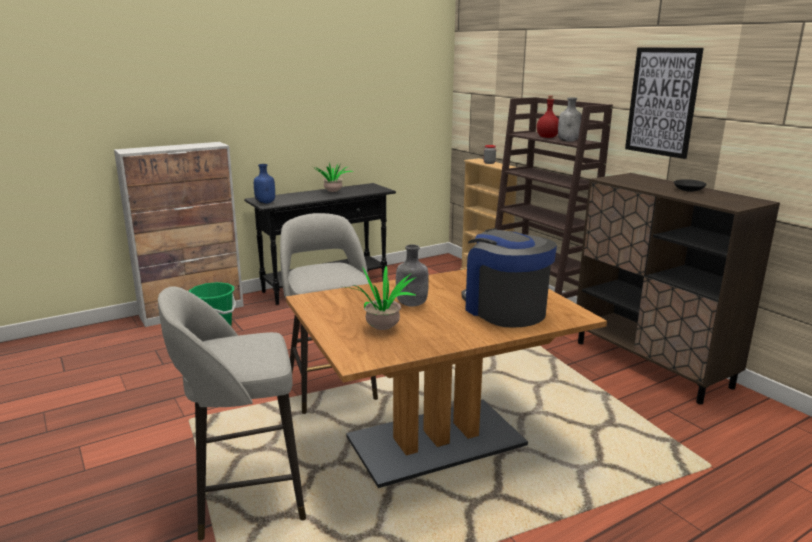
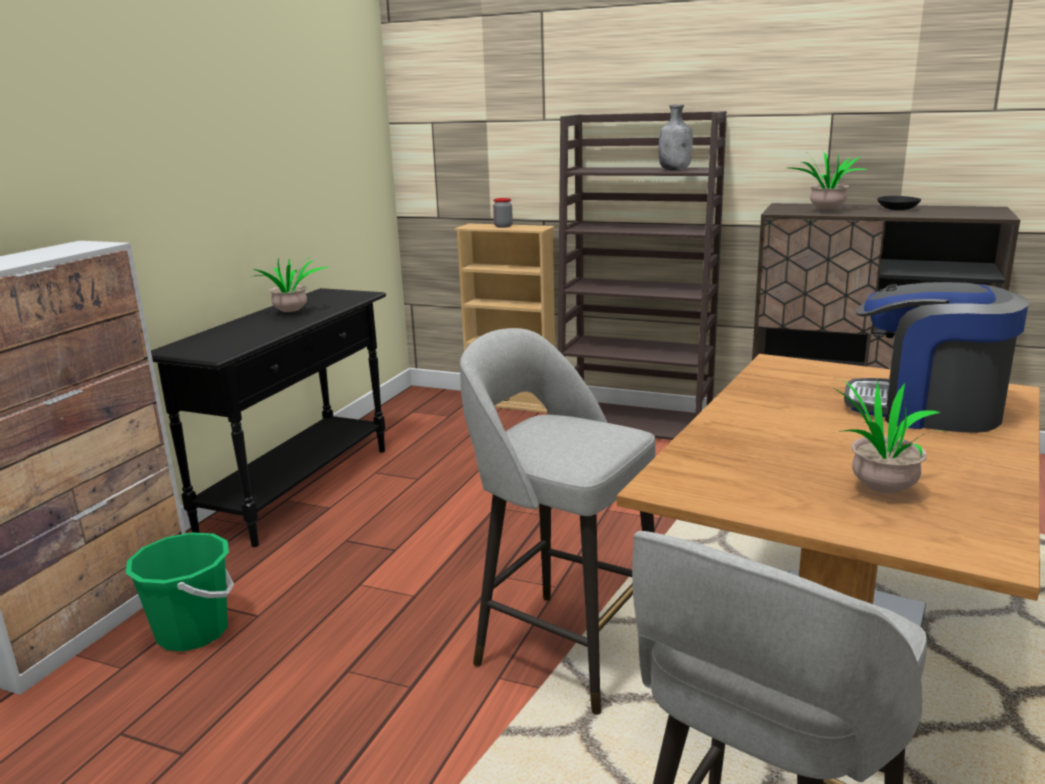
camera: 35 degrees left, 0 degrees up
blue bottle [254,164,275,204] -> none
grey bottle [396,245,429,307] -> none
red bottle [536,96,559,138] -> none
picture [625,47,704,159] -> none
none -> potted plant [790,152,867,211]

